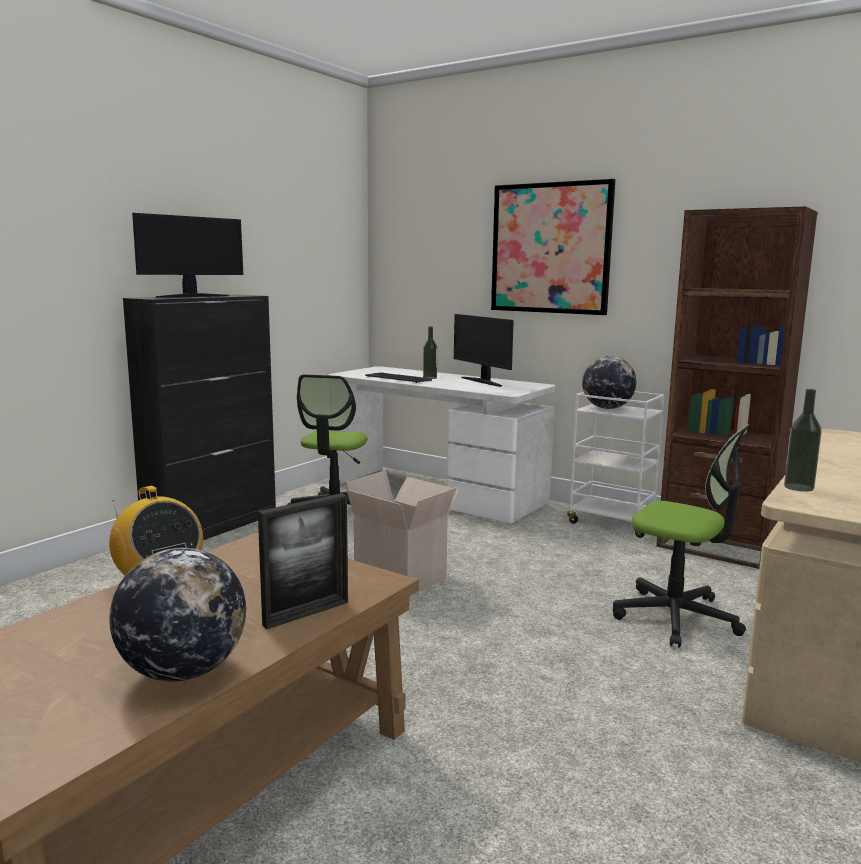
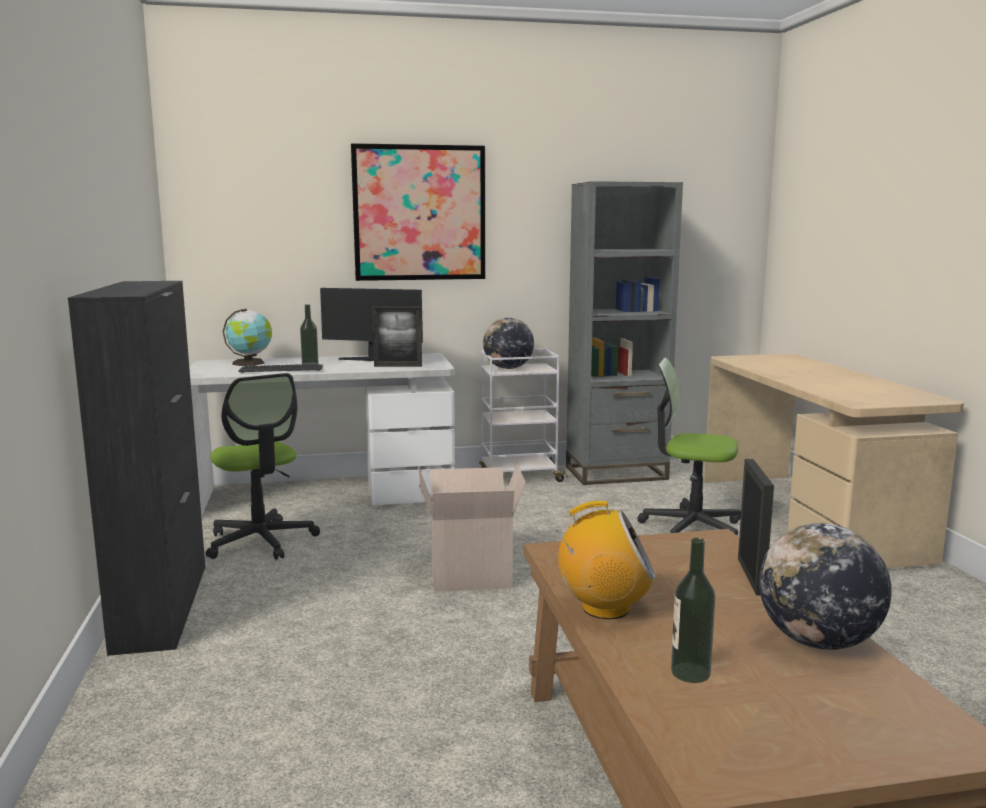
camera: 45 degrees left, 0 degrees up
monitor [132,213,243,298] -> none
office chair [613,424,750,648] -> office chair turned 150 degrees counterclockwise [637,358,741,536]
brown bookcase [656,206,818,569] -> grey bookcase [566,181,683,485]
bottle [784,389,822,492] -> bottle moved to [671,538,715,683]
none -> globe [222,309,272,366]
none -> picture frame [372,307,422,367]

